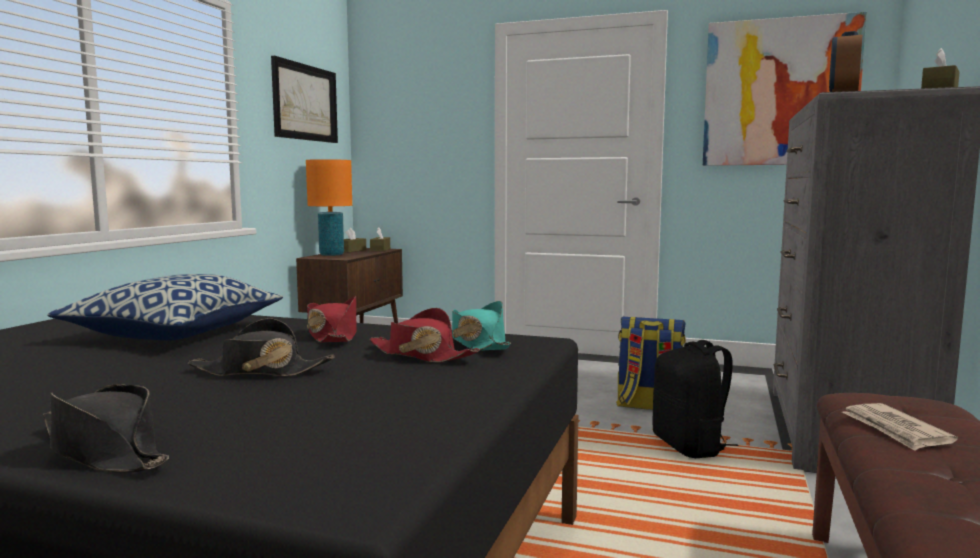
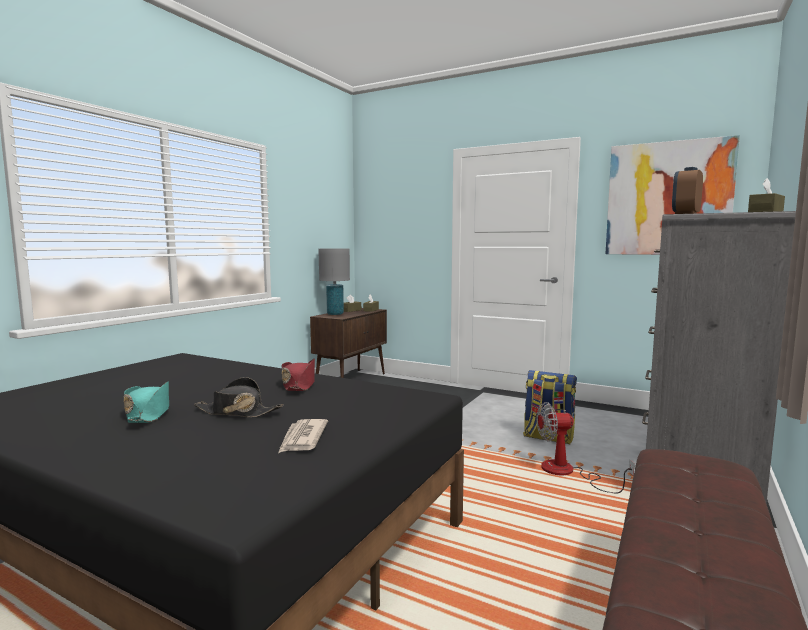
camera: 10 degrees right, 0 degrees up
black hat [43,384,169,473] -> none
pillow [47,274,283,341] -> none
picture [271,56,338,143] -> none
orange table lamp [306,159,352,256] -> grey table lamp [318,249,350,315]
red hat [370,308,480,363] -> none
turquoise hat [452,301,511,351] -> turquoise hat moved to [124,381,169,423]
black backpack [652,340,739,458] -> fan [536,402,635,494]
newspaper [842,403,958,451] -> newspaper moved to [278,419,328,453]

